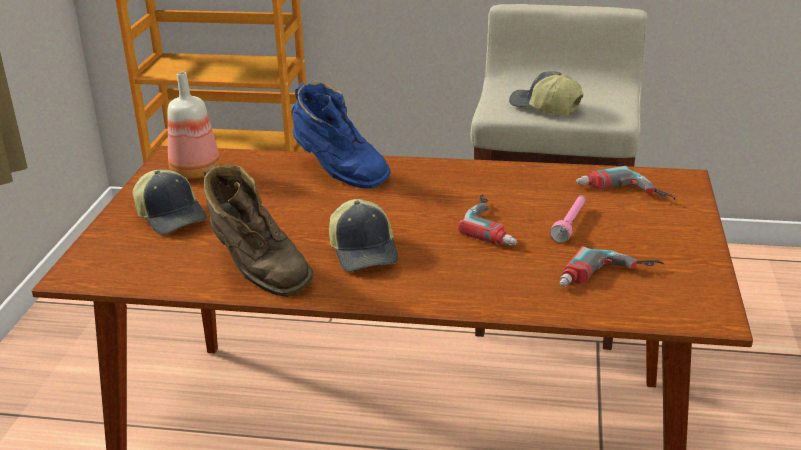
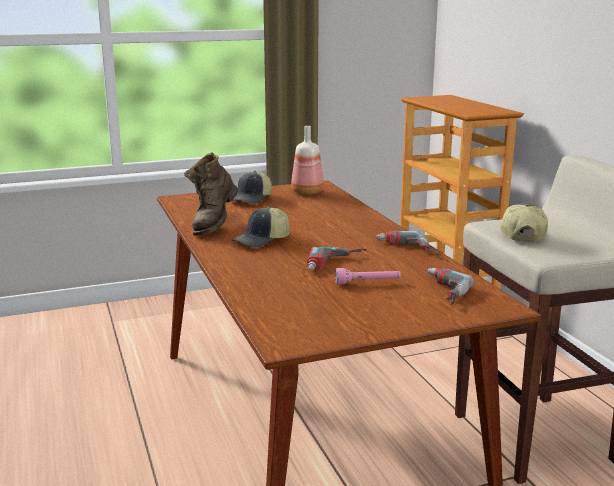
camera: 60 degrees right, 10 degrees down
blue boot [292,82,391,188] -> none
power drill [559,246,664,287] -> power drill moved to [376,231,439,254]

